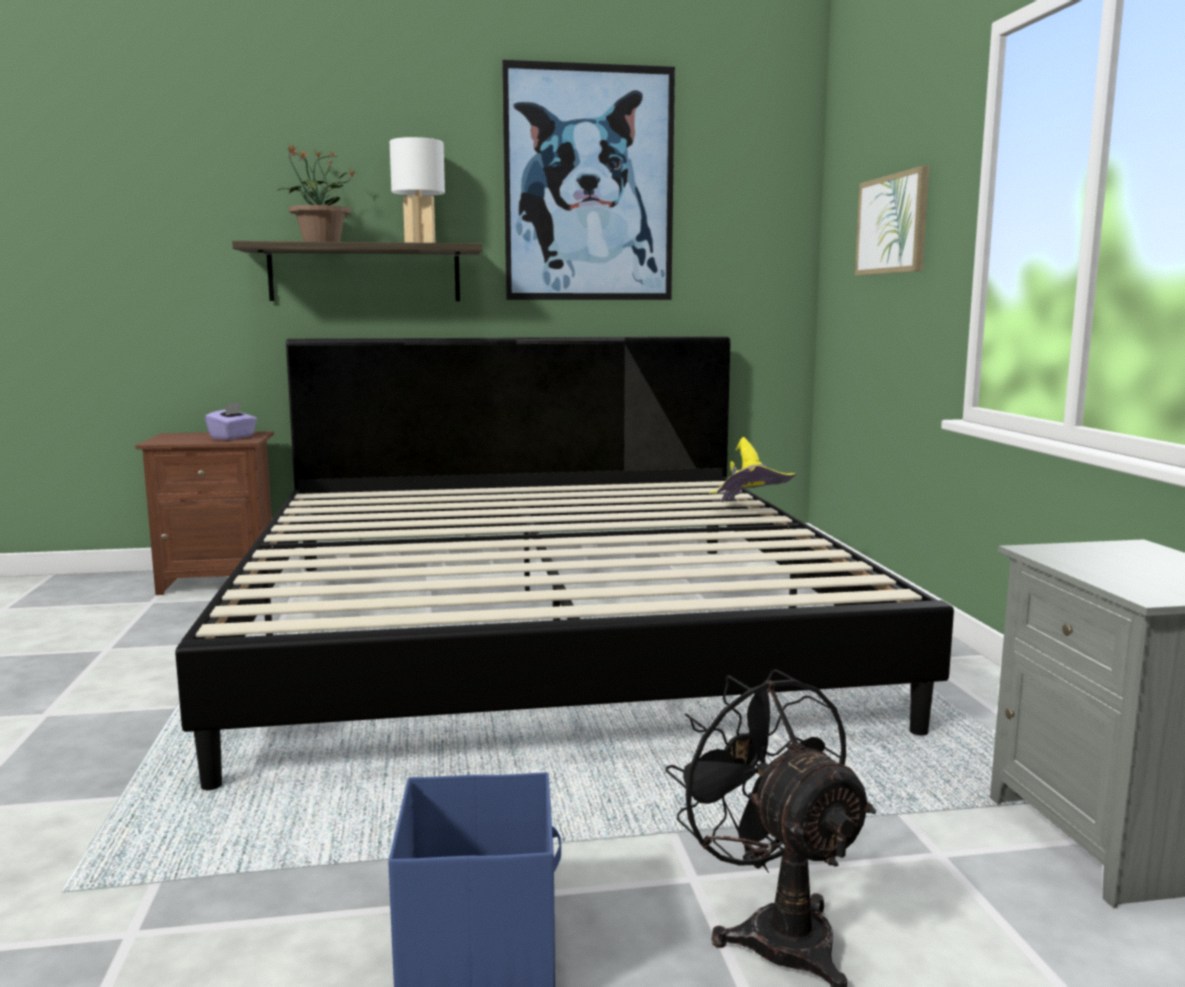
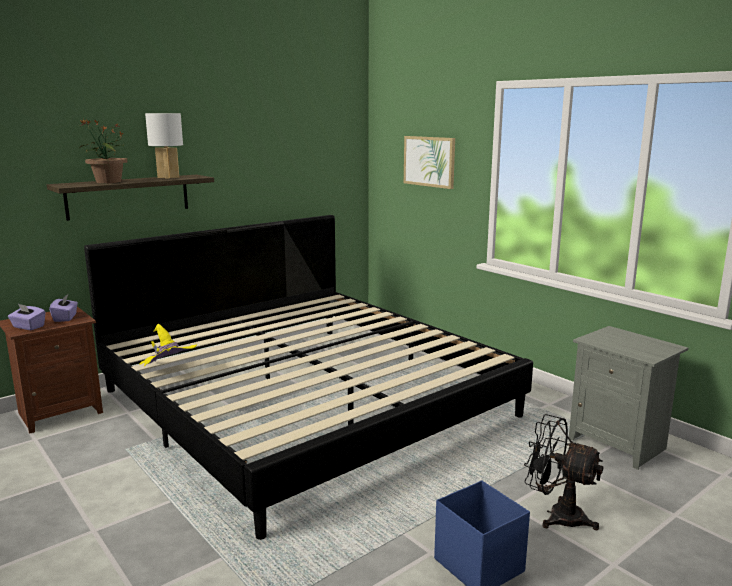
camera: 30 degrees left, 5 degrees up
picture [502,60,675,300] -> none
yellow hat [709,437,796,502] -> yellow hat moved to [139,324,197,366]
none -> purple tissue box [8,303,45,330]

